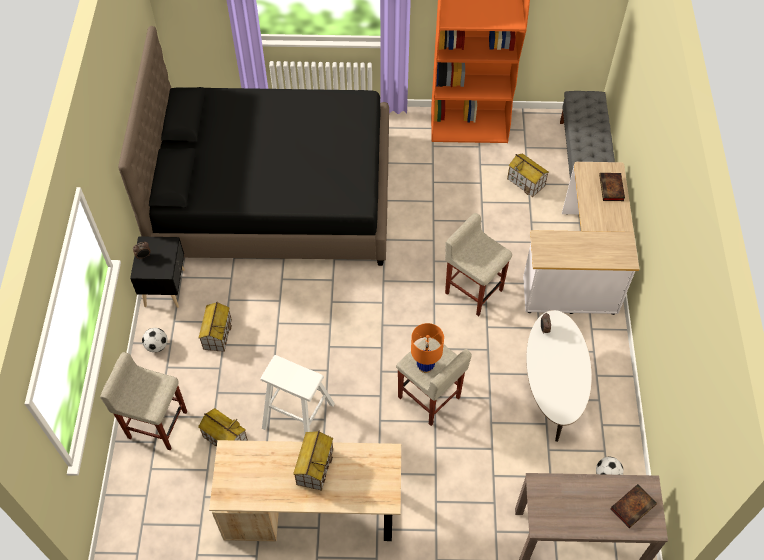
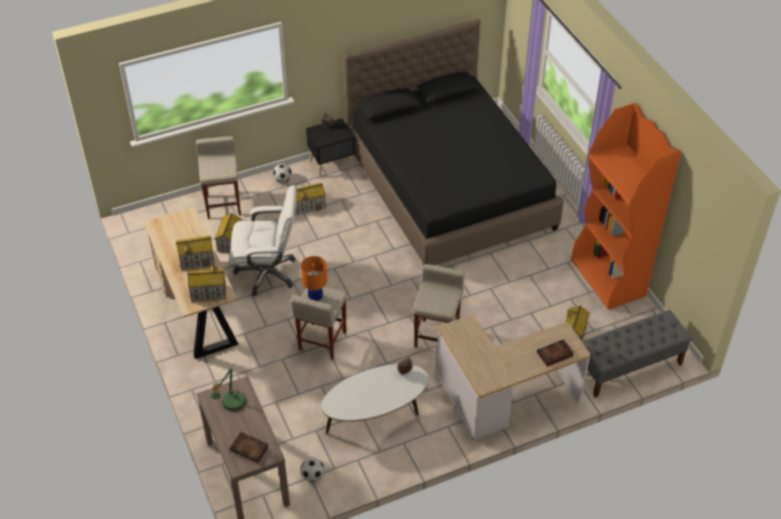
camera: 65 degrees right, 10 degrees down
white stool [260,355,335,435] -> white office chair [229,185,297,296]
none -> toy house [187,264,226,301]
none -> table lamp [210,366,247,411]

